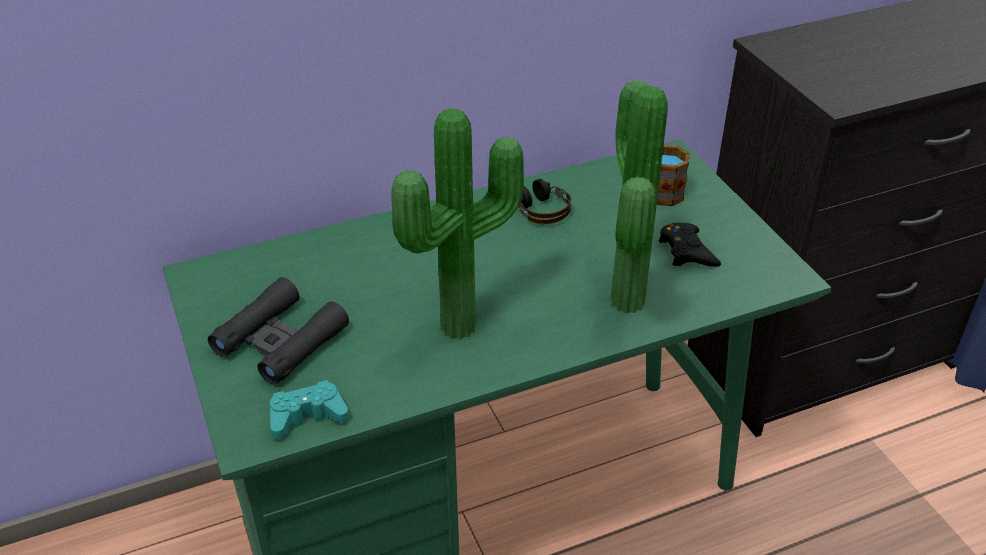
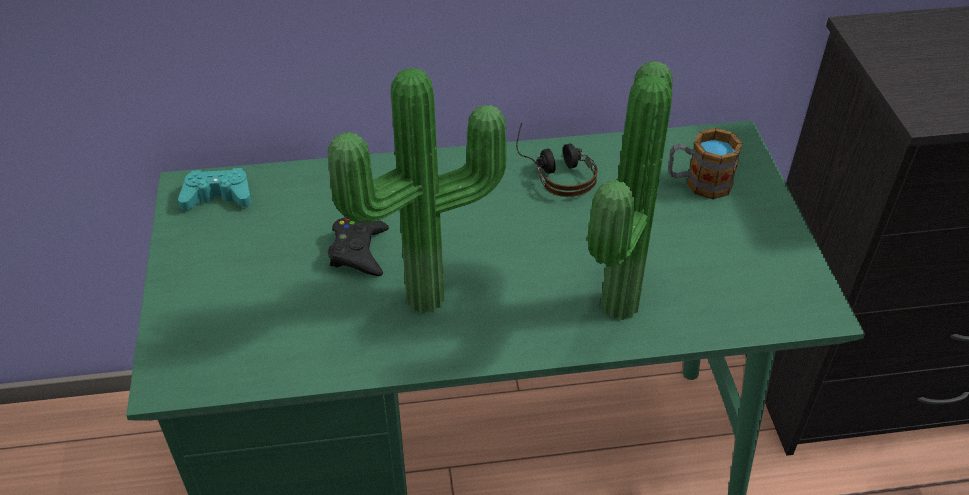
camera: 15 degrees right, 5 degrees up
black binoculars [208,277,349,385] -> none
turquoise game controller [270,380,349,439] -> turquoise game controller moved to [178,168,251,210]
black game controller [659,223,721,266] -> black game controller moved to [328,217,389,276]

